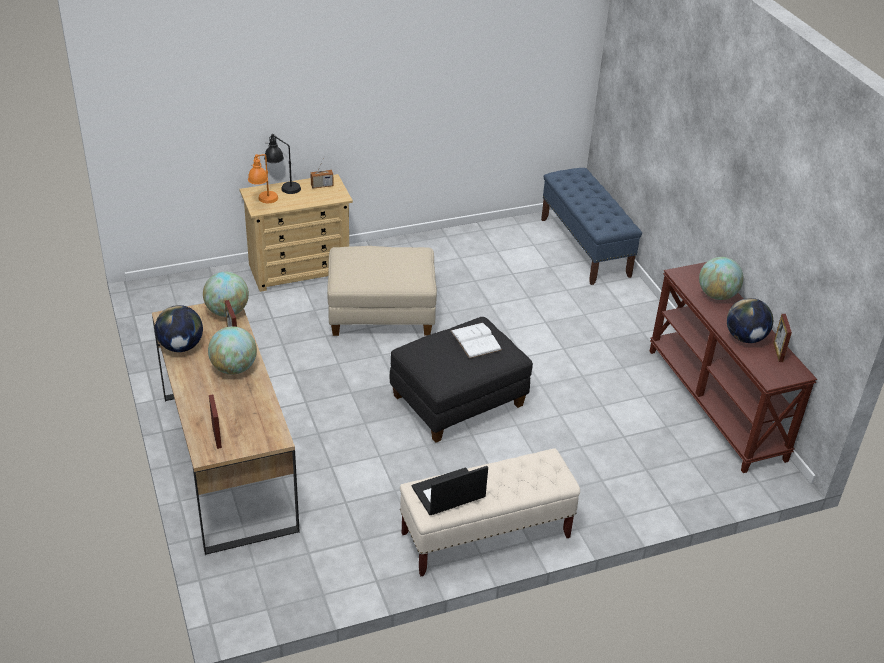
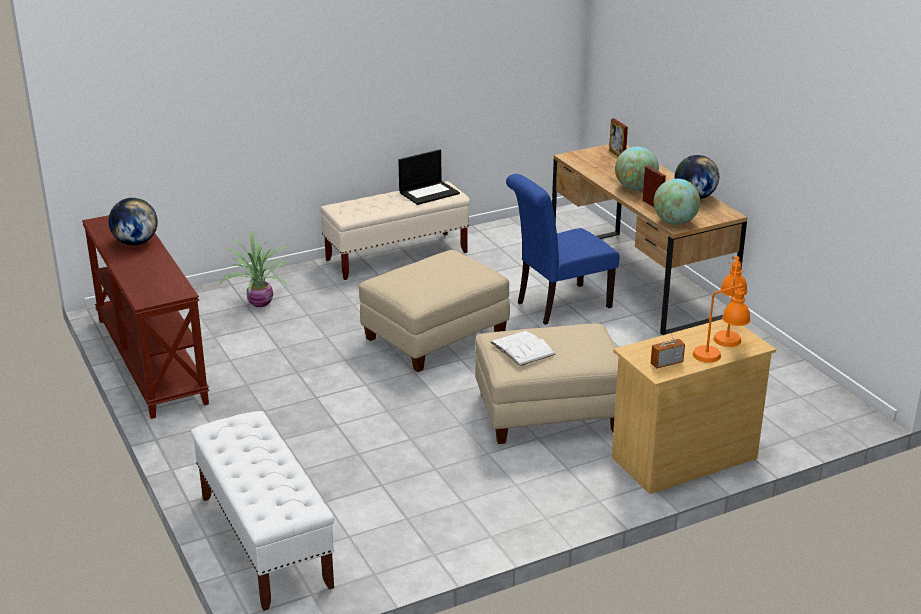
camera: 175 degrees right, 10 degrees down
black table lamp [264,134,301,194] -> orange table lamp [693,283,751,363]
black ottoman [390,317,533,443] -> beige ottoman [359,250,510,372]
white book [451,323,502,359] -> white book moved to [490,331,556,366]
blue bench [541,168,642,285] -> white bench [191,411,334,611]
globe [699,257,744,300] -> none
picture frame [773,314,792,362] -> none
none -> potted plant [219,232,290,307]
none -> blue chair [506,174,620,325]

